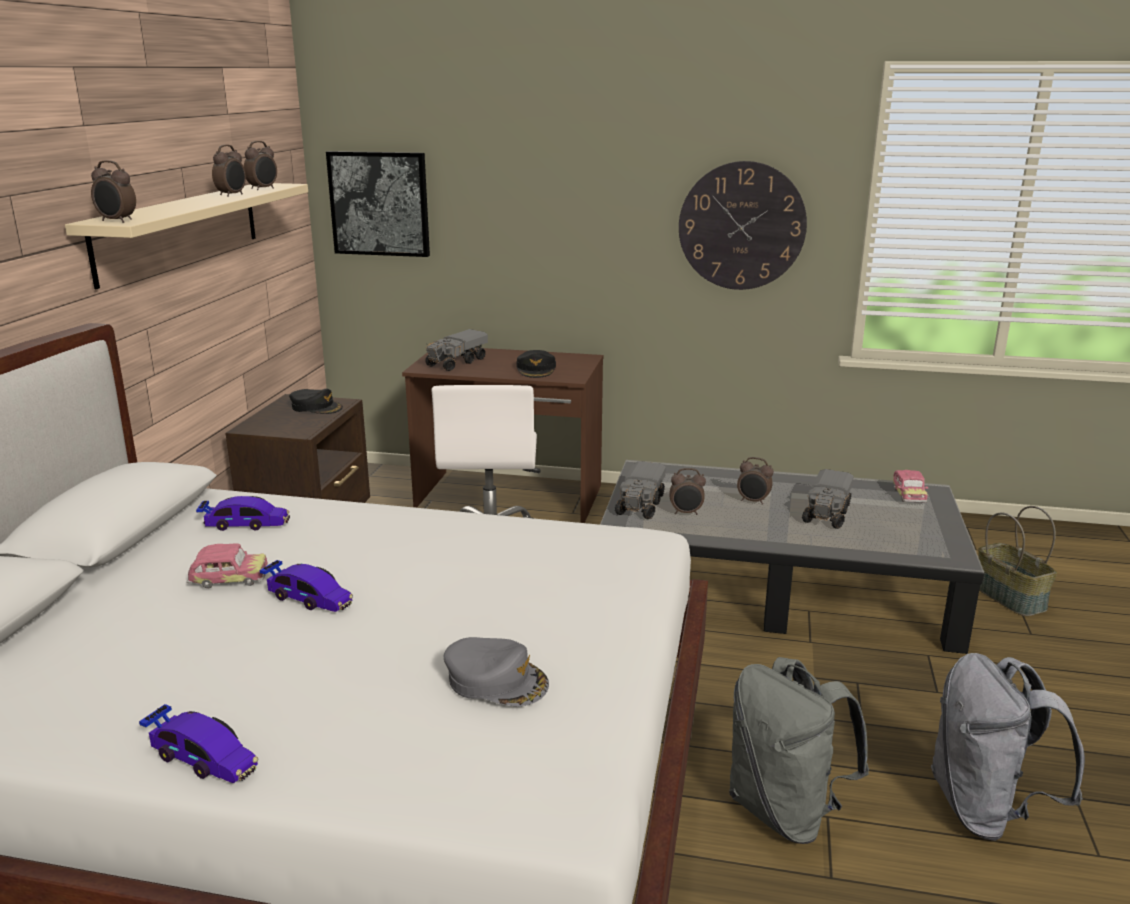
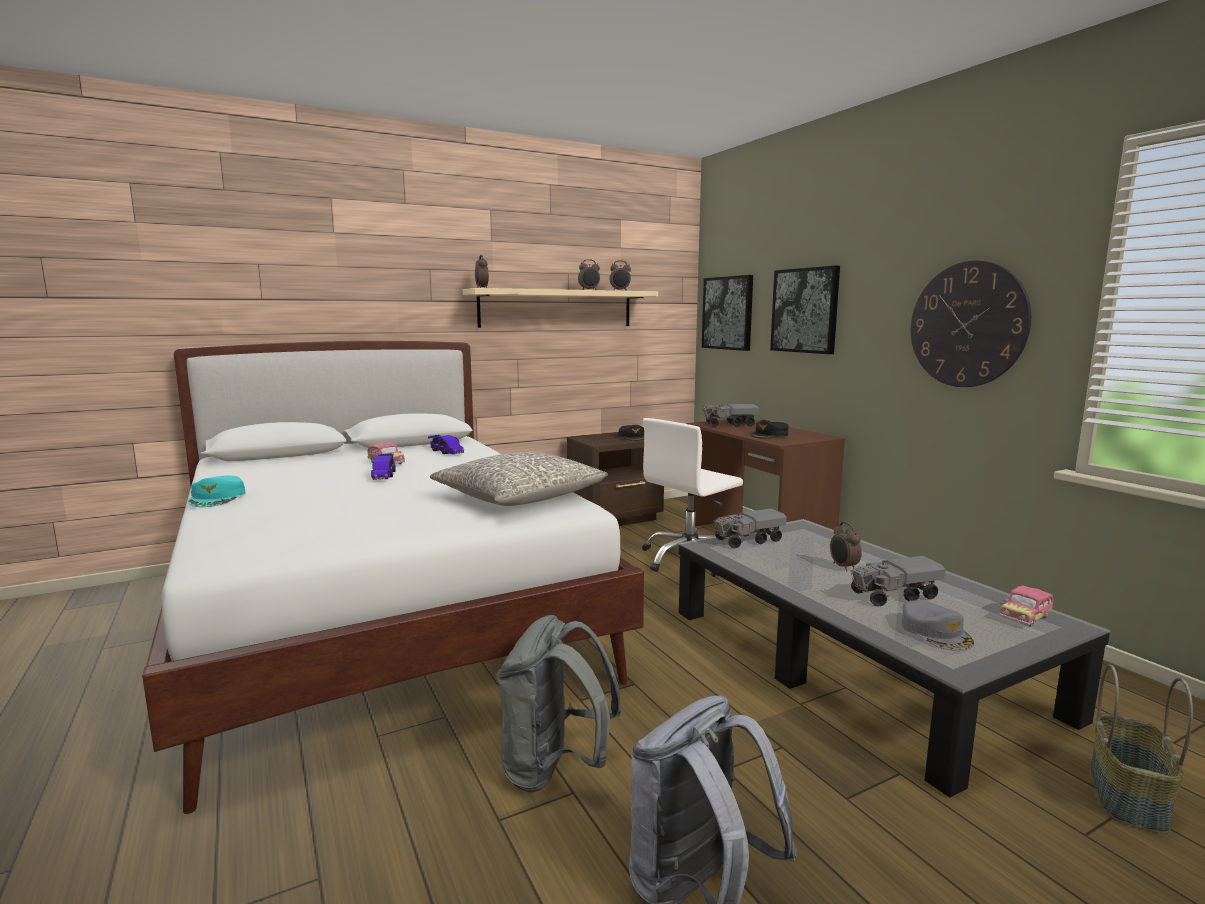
camera: 50 degrees right, 10 degrees down
toy car [139,704,258,783] -> turquoise cap [188,476,246,507]
grey cap [444,637,549,706] -> grey cap moved to [902,600,974,651]
alarm clock [669,468,706,515] -> none
none -> grey pillow [430,452,608,506]
none -> picture [770,266,840,354]

